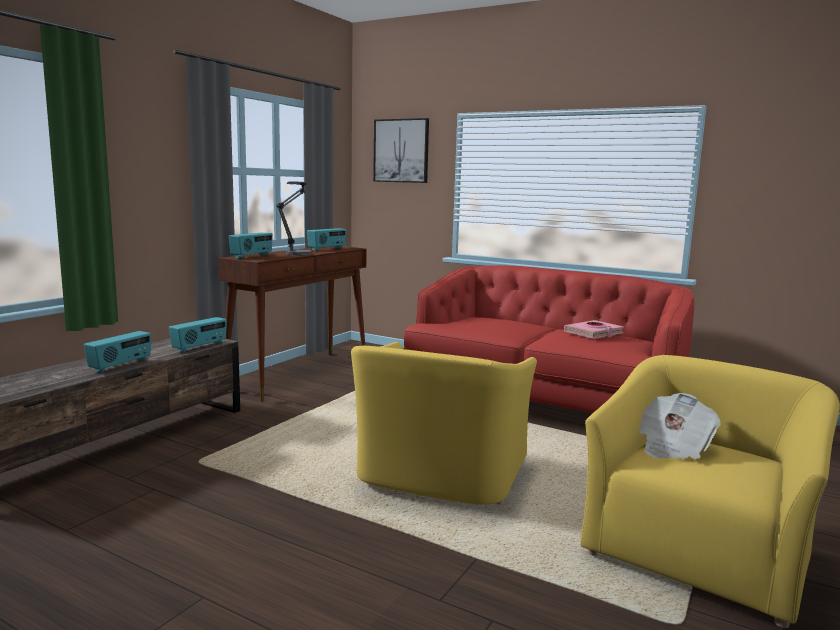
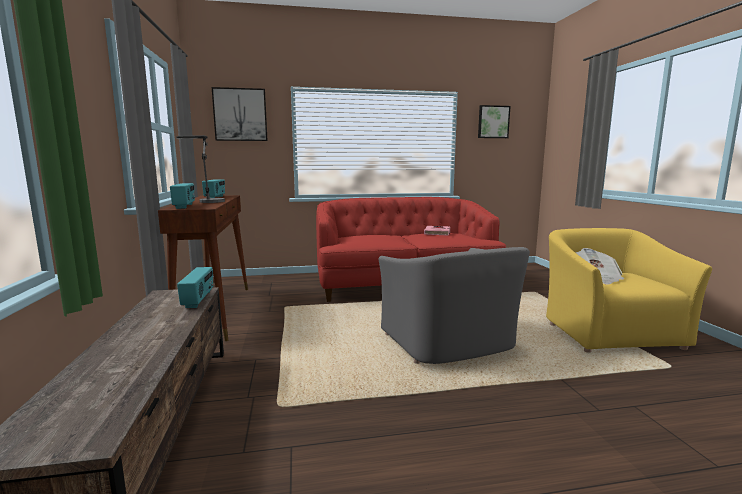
camera: 40 degrees left, 0 degrees up
radio [84,331,151,373] -> none
yellow armchair [351,342,537,505] -> grey armchair [379,247,530,364]
none -> picture [478,105,510,138]

